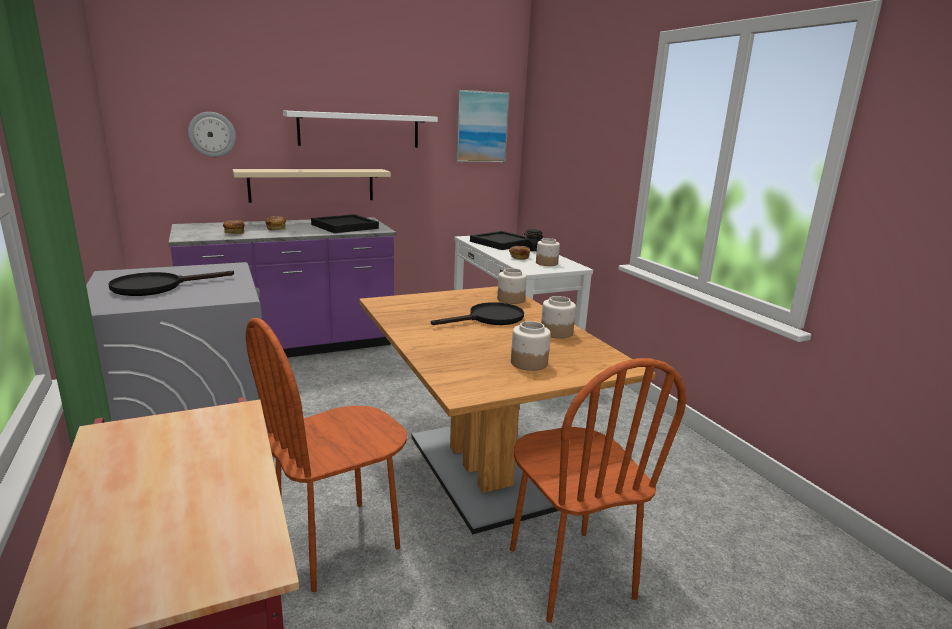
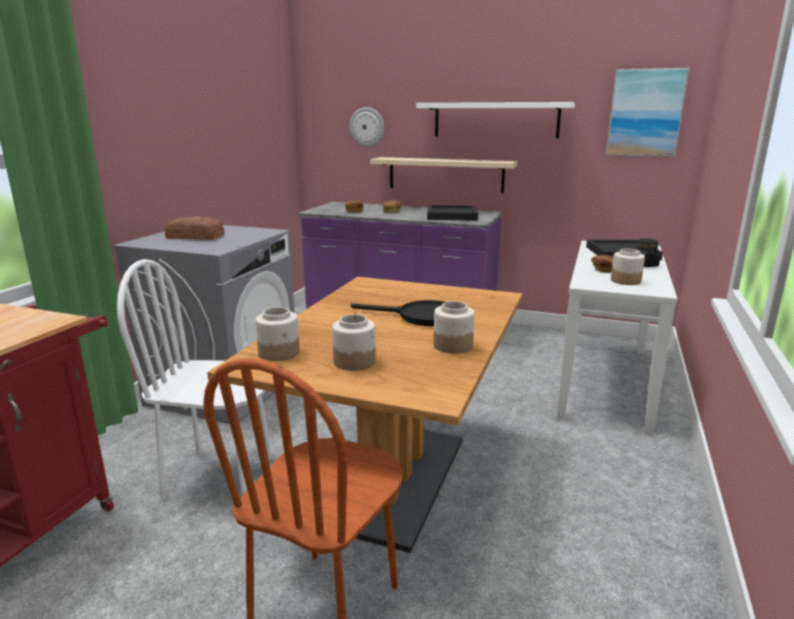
camera: 45 degrees right, 0 degrees up
black frying pan [108,271,234,296] -> bread [165,217,225,240]
brown chair [246,318,407,592] -> white chair [117,259,272,500]
jar [497,268,527,304] -> jar moved to [255,307,300,361]

